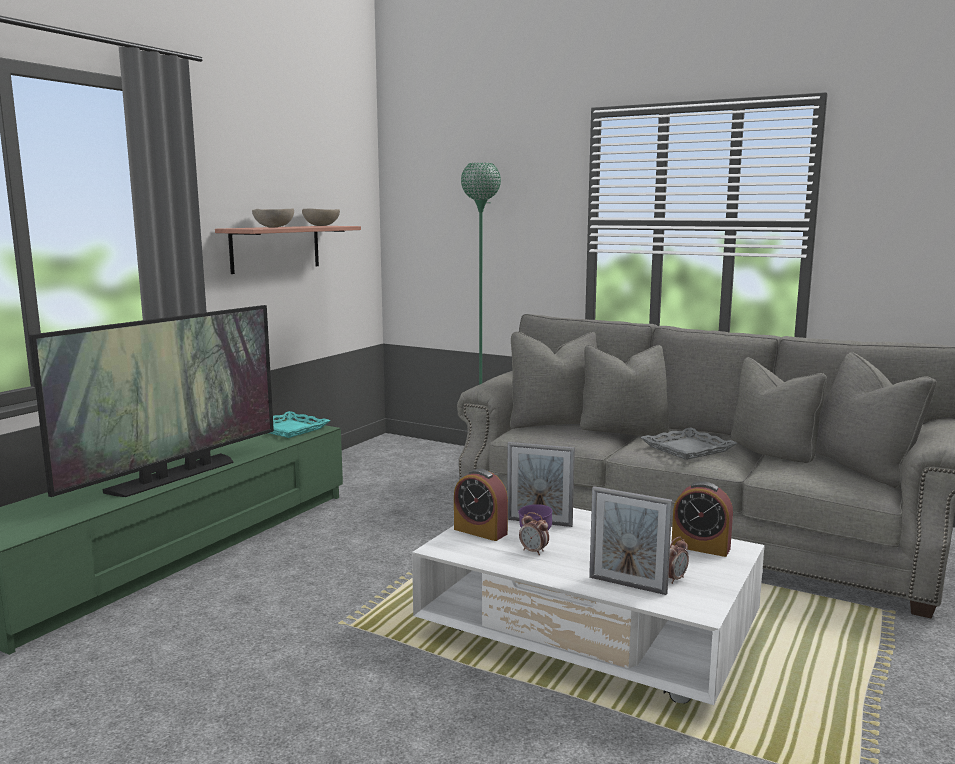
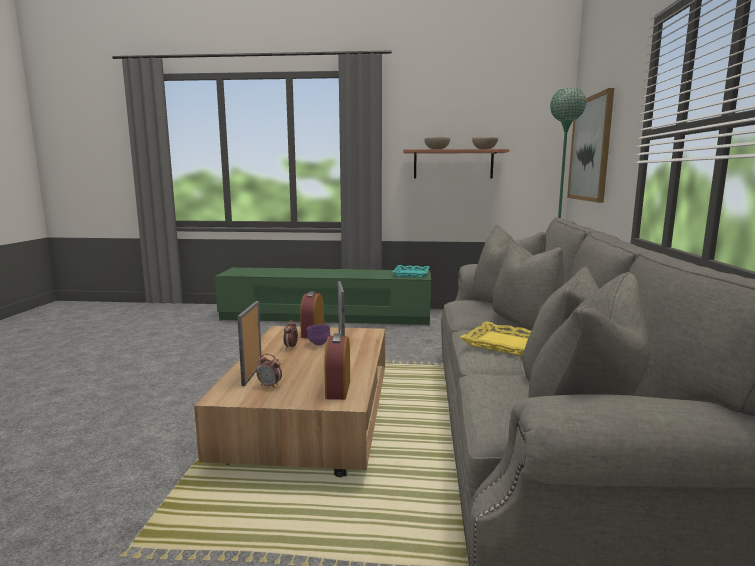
camera: 65 degrees right, 0 degrees up
television [29,305,274,497] -> none
white coffee table [412,508,765,705] -> brown coffee table [194,326,385,477]
grey tray [640,427,738,460] -> yellow tray [460,321,531,356]
none -> picture [567,88,614,203]

